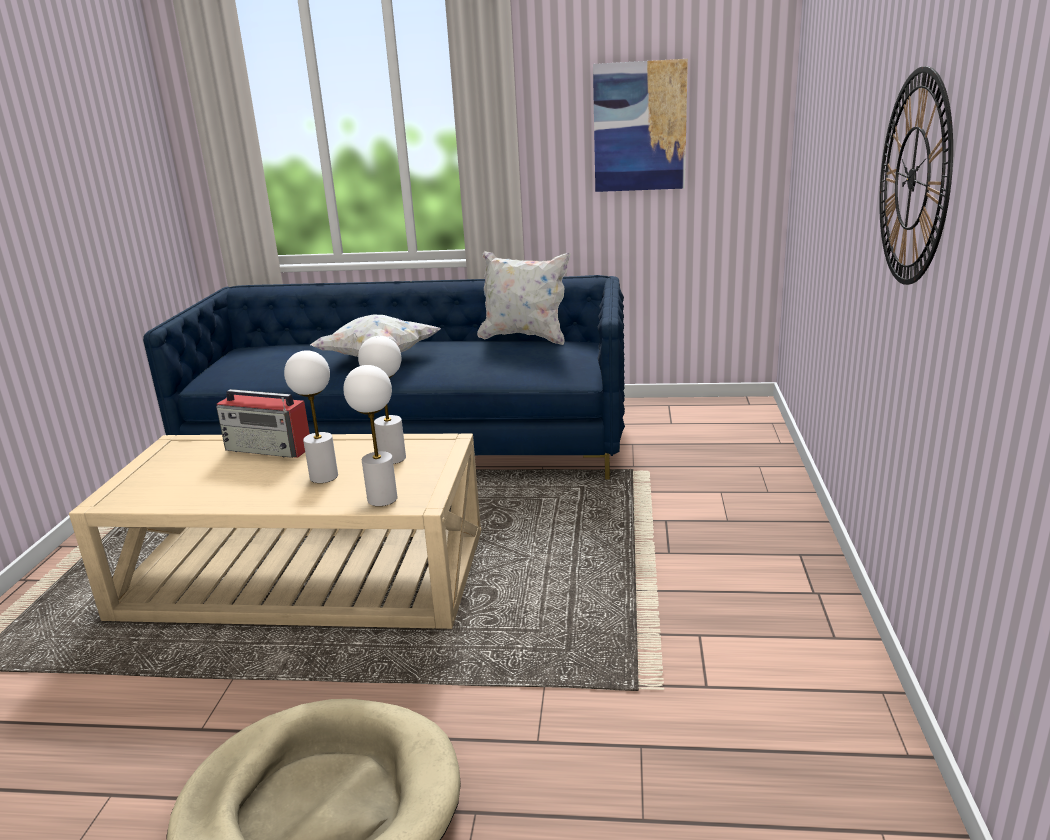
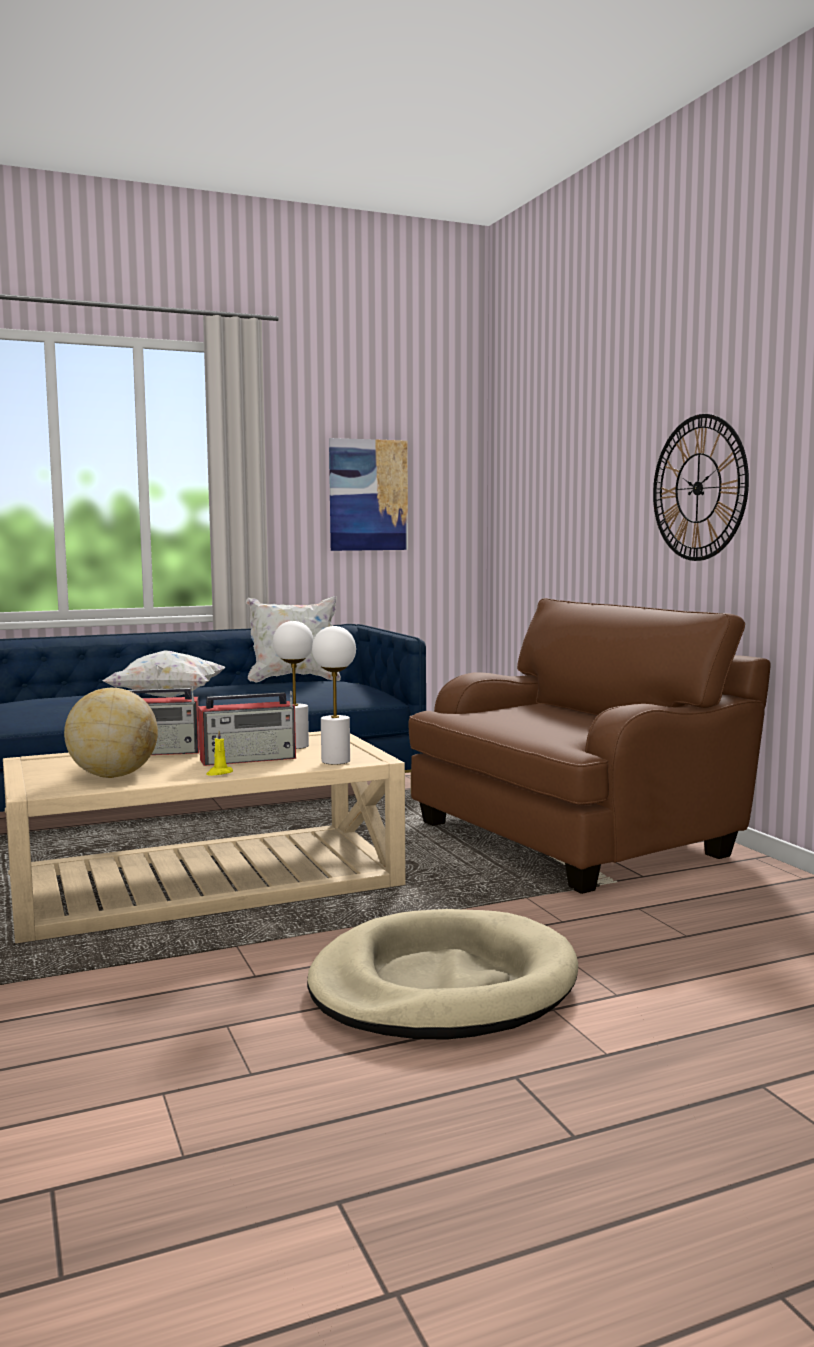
camera: 30 degrees left, 15 degrees down
white table lamp [284,350,338,483] -> radio [198,691,296,766]
none -> globe [64,688,158,778]
none -> yellow candle [206,731,233,776]
none -> brown armchair [409,598,771,894]

